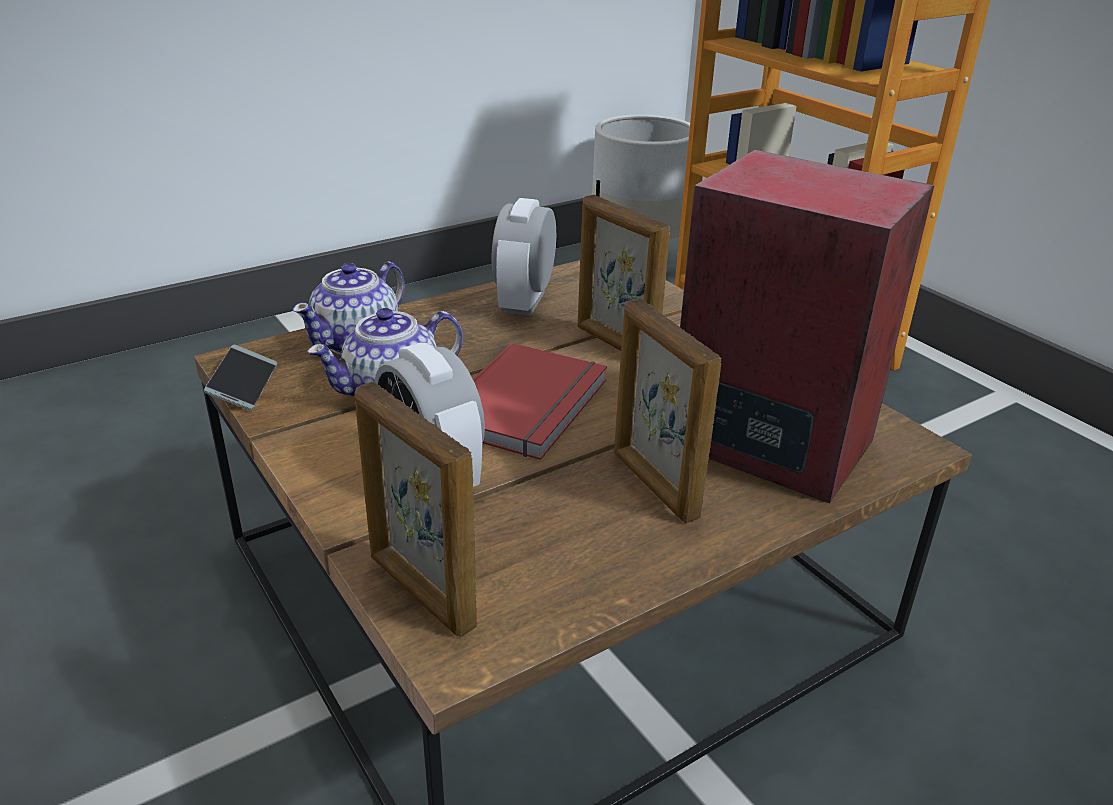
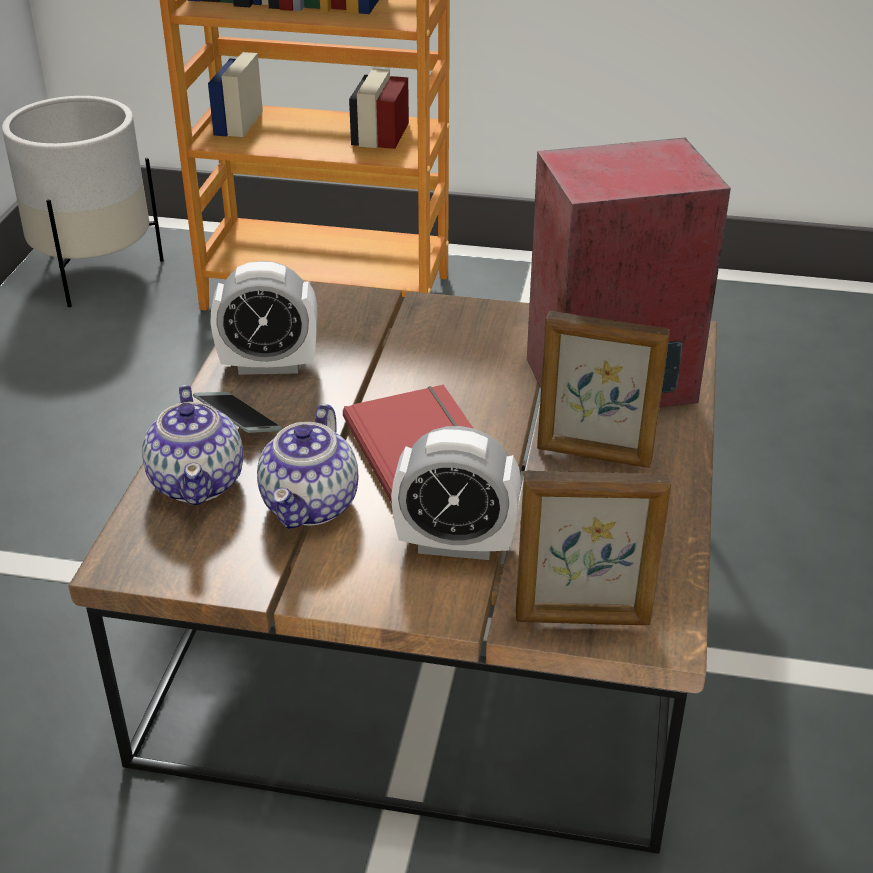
camera: 45 degrees left, 5 degrees up
phone [204,345,277,410] -> phone moved to [193,392,282,433]
alarm clock [491,198,556,316] -> alarm clock turned 60 degrees counterclockwise [210,261,317,375]
picture frame [577,195,670,351] -> none

